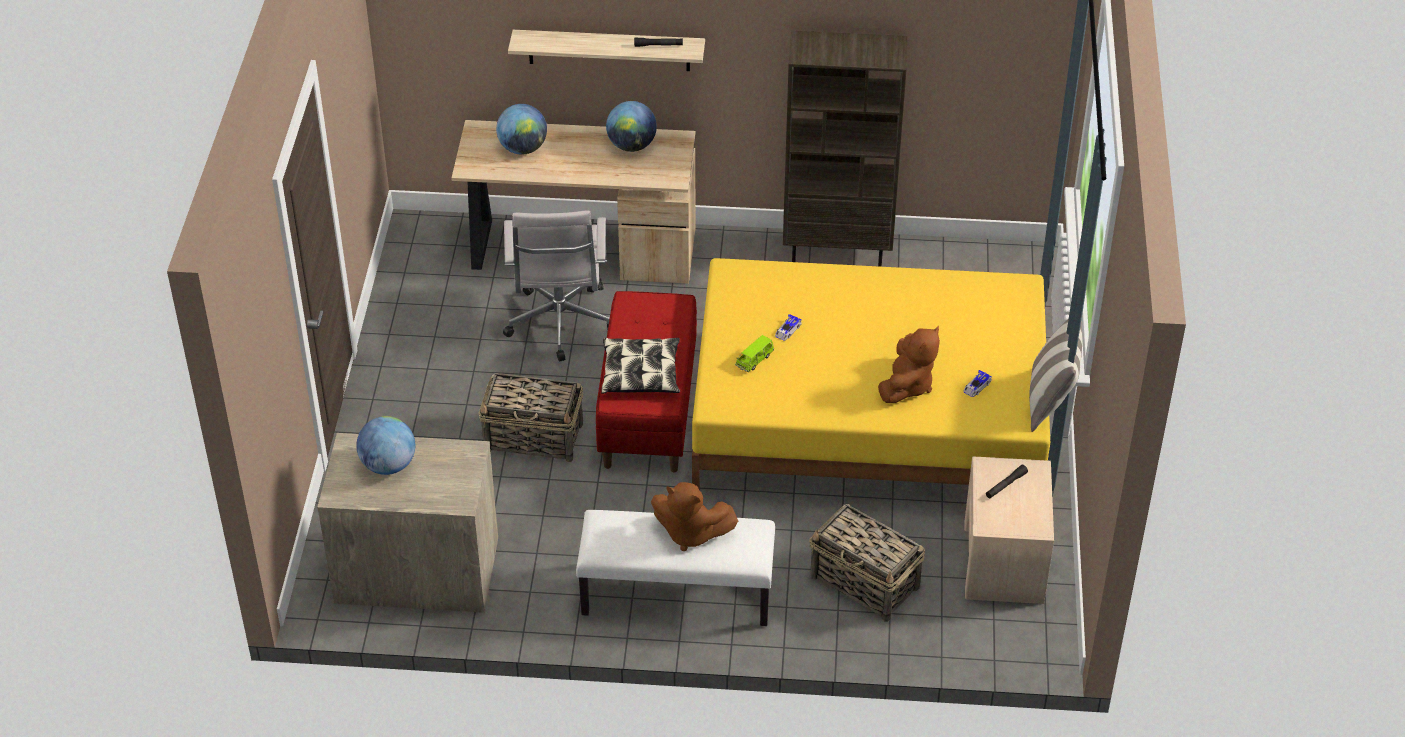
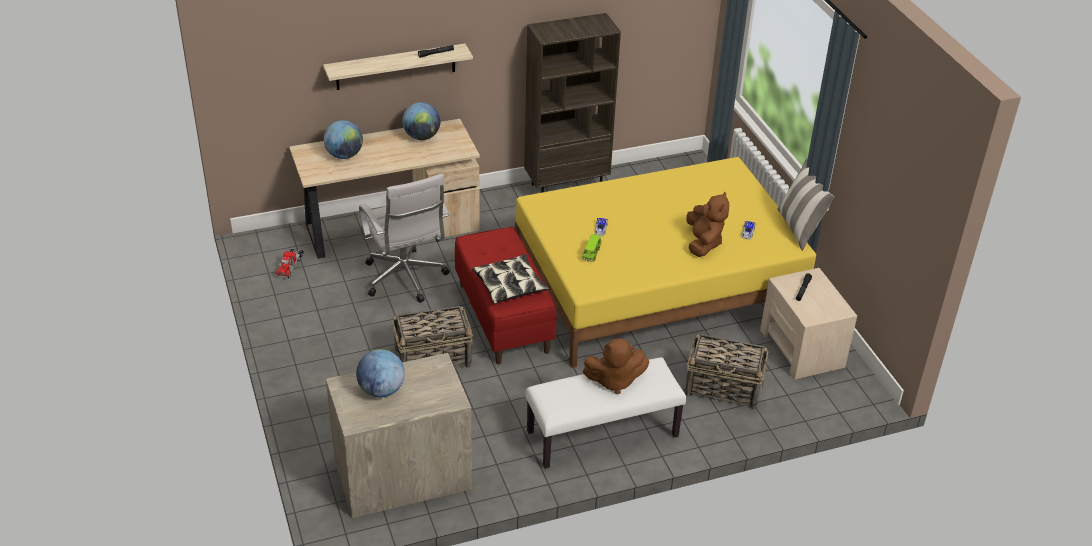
camera: 25 degrees left, 5 degrees down
none -> toy truck [276,248,304,279]

